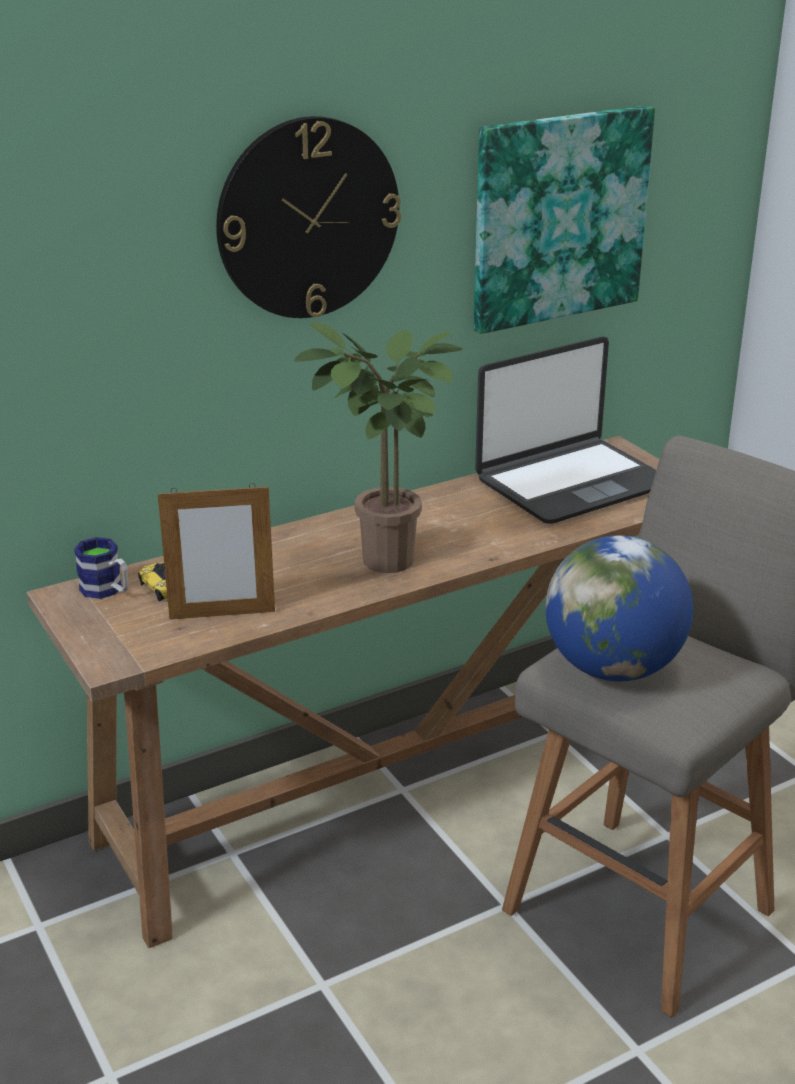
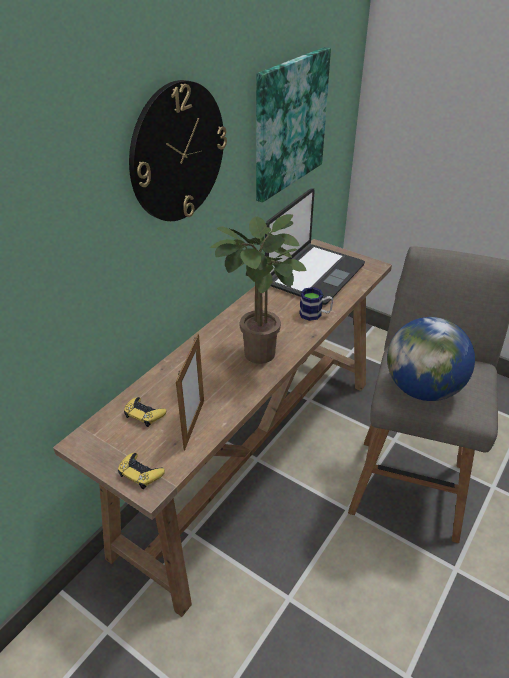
camera: 25 degrees left, 10 degrees up
mug [74,537,129,599] -> mug moved to [299,287,333,321]
picture frame [158,483,275,620] -> picture frame turned 45 degrees counterclockwise [176,334,204,450]
none -> yellow game controller [118,453,165,489]

